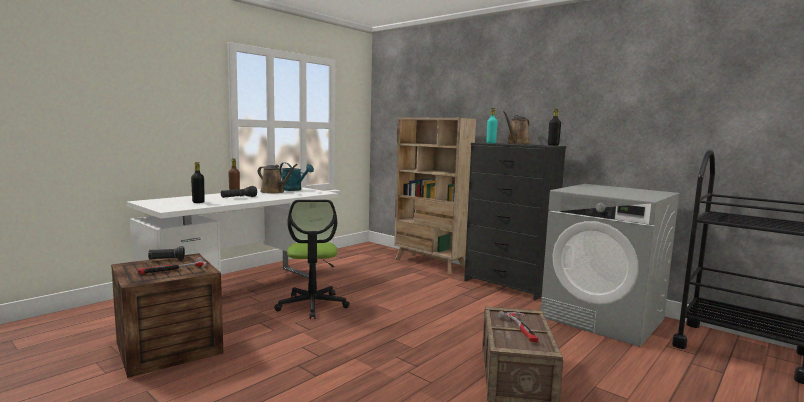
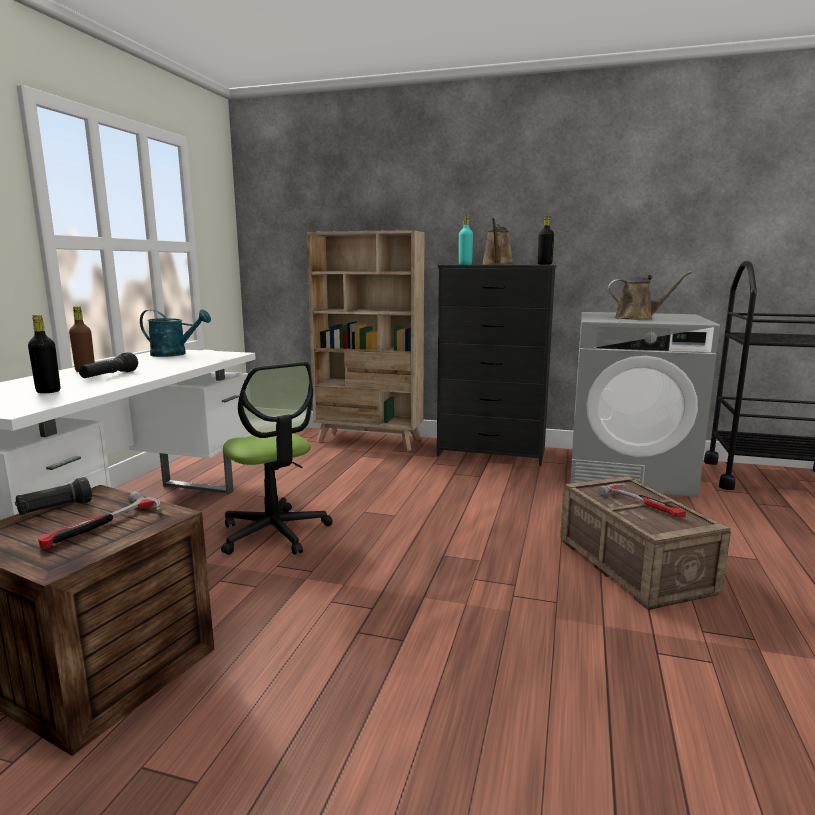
camera: 25 degrees left, 5 degrees up
brown watering can [258,164,298,194] -> brown watering can moved to [608,271,692,320]

